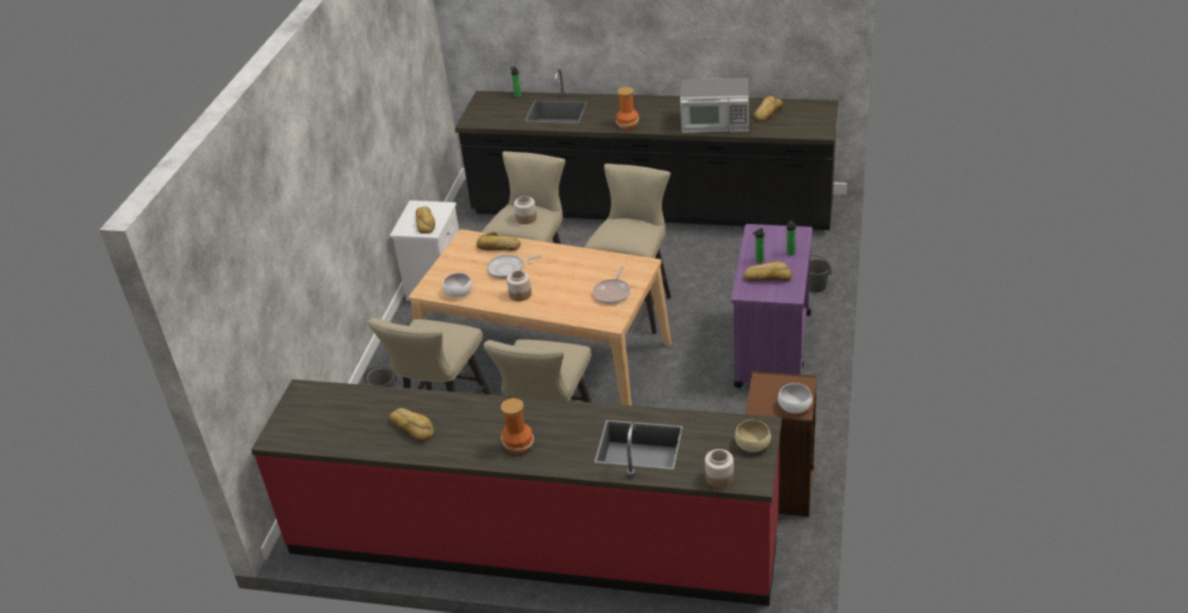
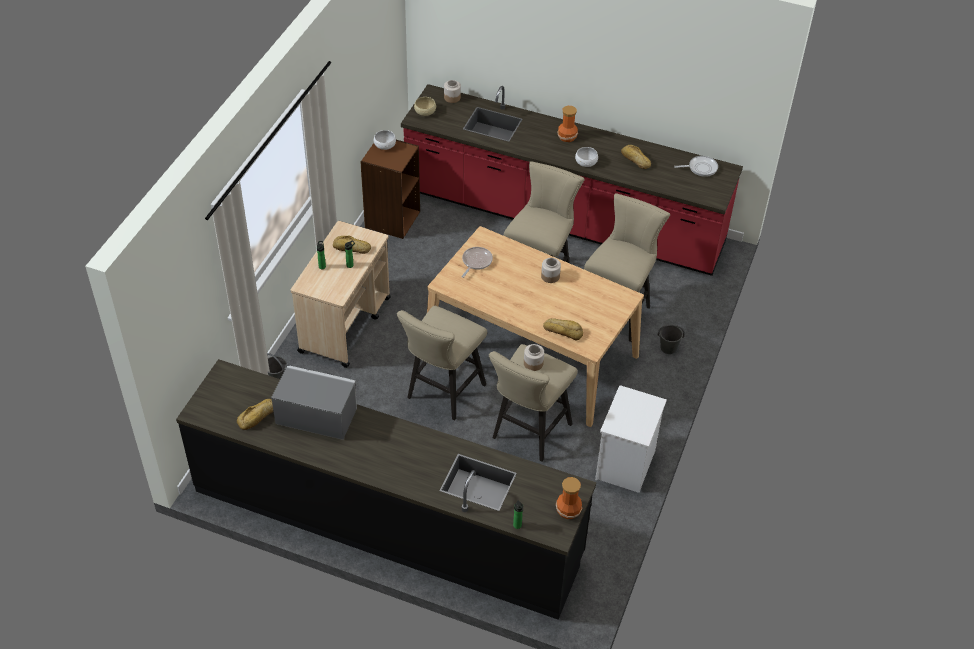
camera: 175 degrees left, 10 degrees up
bread [416,206,435,234] -> none
white bowl [443,273,472,298] -> white bowl moved to [575,147,598,167]
frying pan [487,255,541,279] -> frying pan moved to [674,156,718,177]
vase [616,87,639,130] -> vase moved to [556,477,582,519]
purple cart [731,224,812,388] -> beige cart [291,221,391,368]

